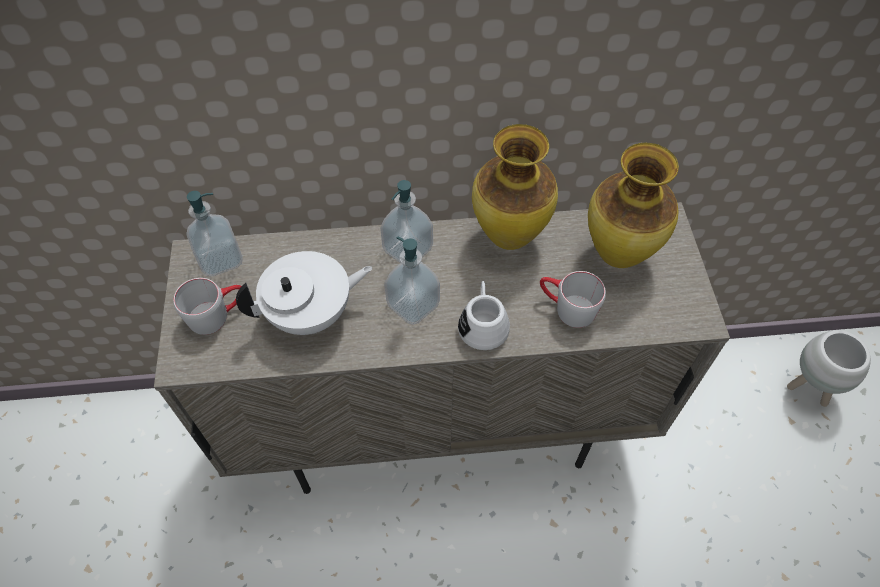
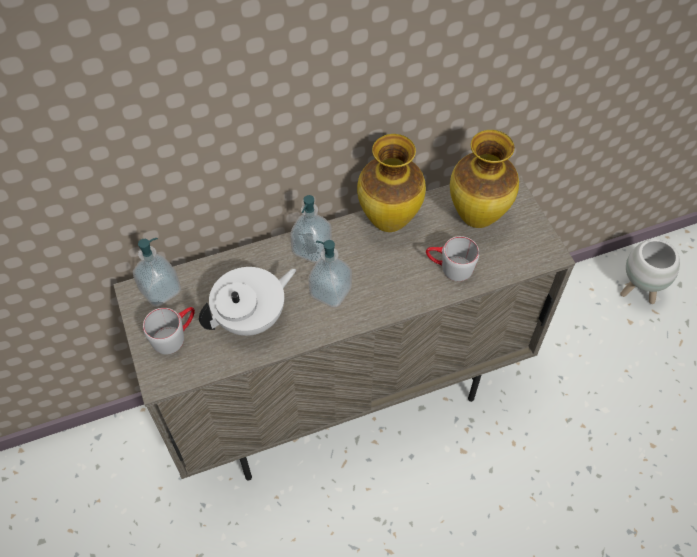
camera: 15 degrees left, 0 degrees up
white mug [458,281,510,350] -> none

